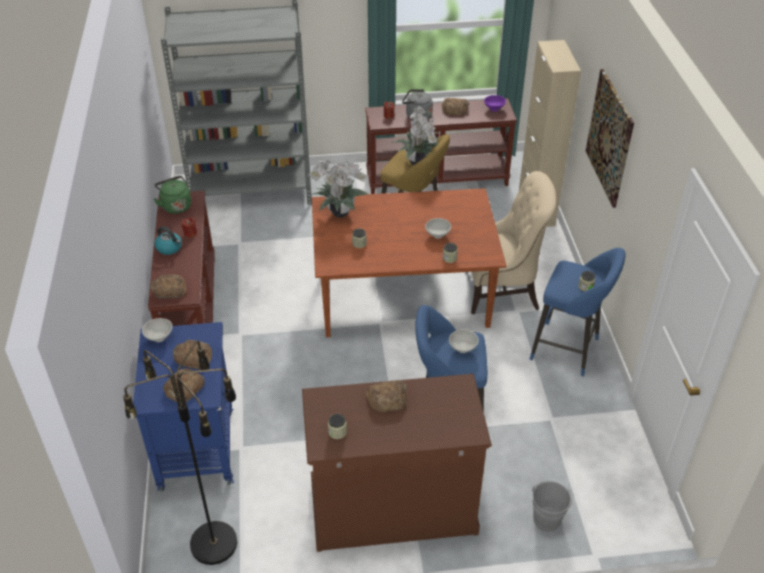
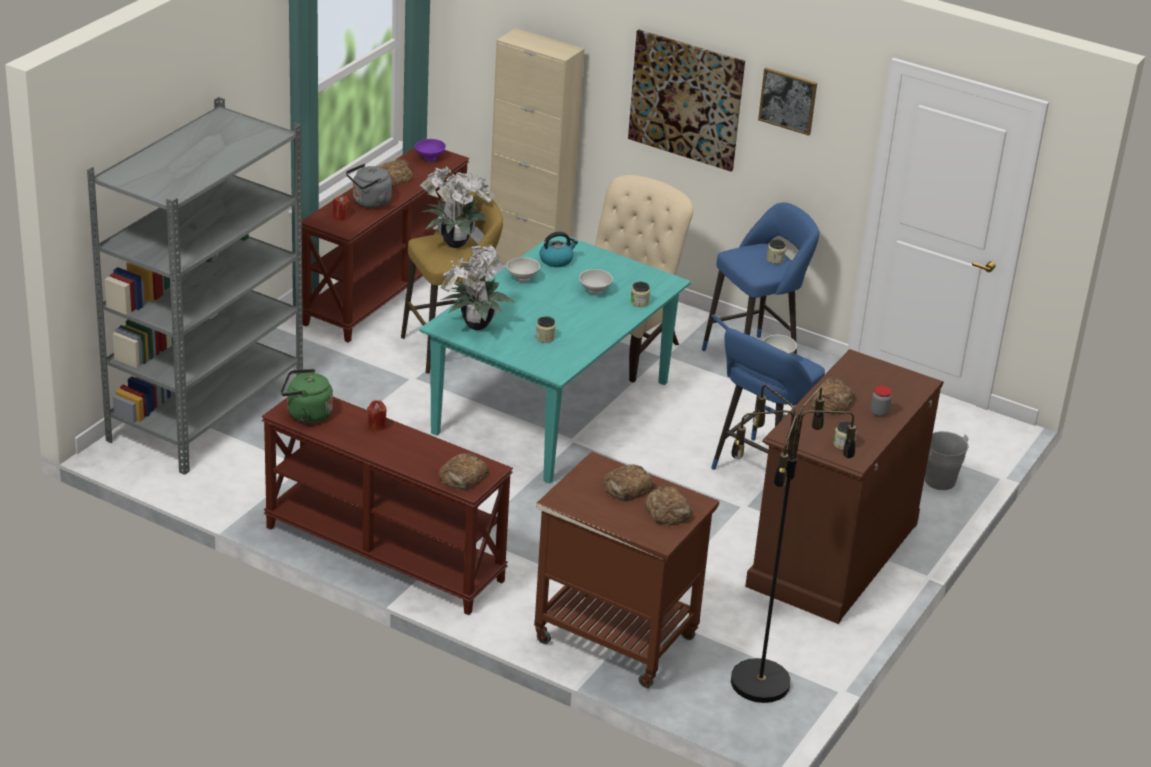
camera: 55 degrees left, 10 degrees down
blue cart [133,322,234,491] -> brown cart [534,451,720,688]
white bowl [142,318,172,342] -> white bowl moved to [506,257,540,282]
kettle [154,227,182,255] -> kettle moved to [540,232,578,267]
brown dining table [312,188,506,337] -> turquoise dining table [419,236,691,484]
none -> picture [758,68,817,136]
none -> jar [871,386,892,417]

